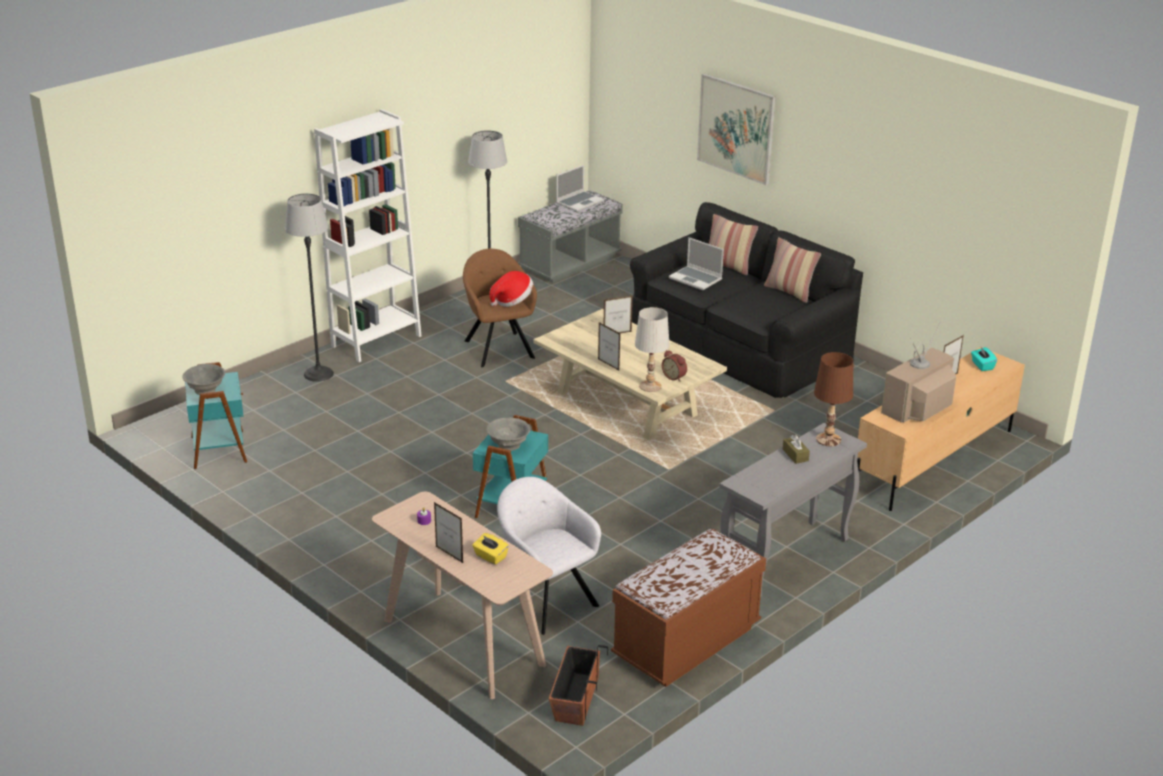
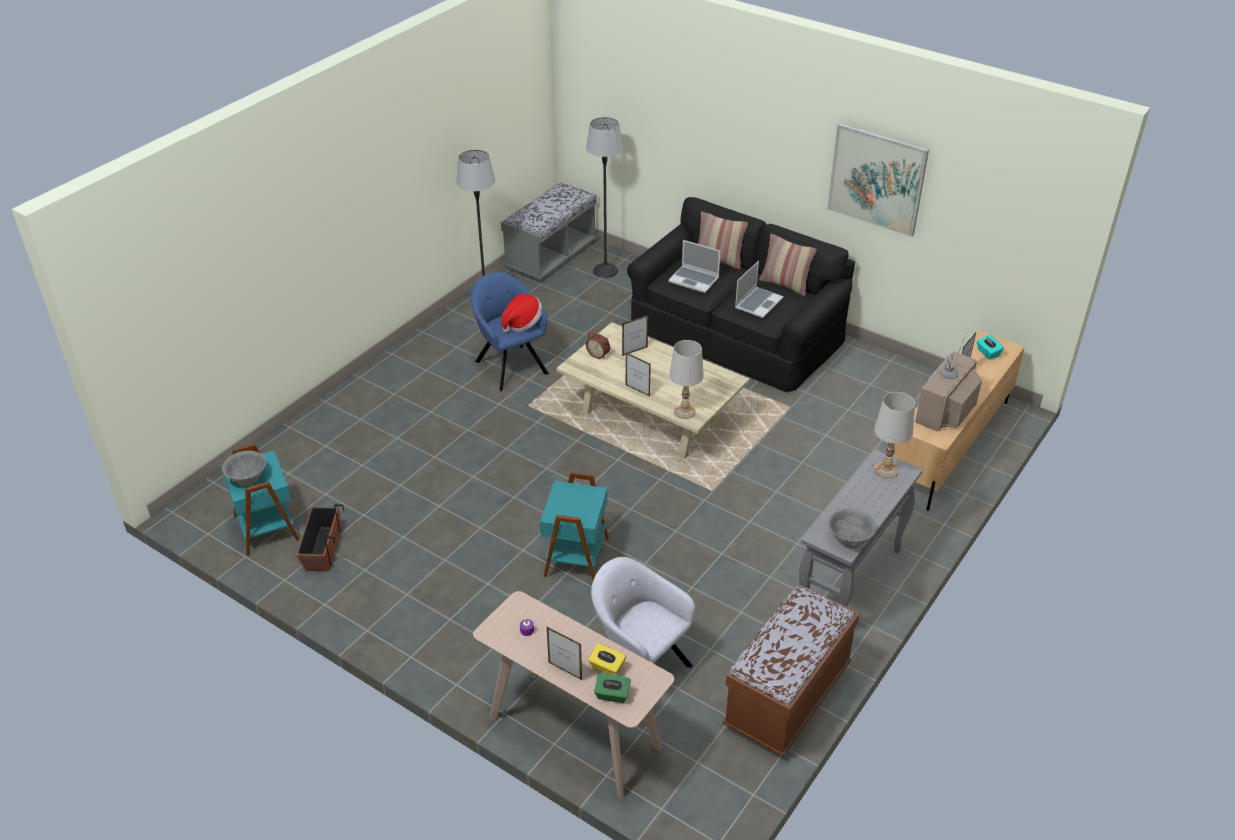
camera: 10 degrees left, 10 degrees up
floor lamp [285,193,334,382] -> floor lamp moved to [586,117,623,278]
white bookcase [314,109,421,362] -> none
brown armchair [463,249,537,367] -> blue armchair [471,272,549,391]
grey bowl [486,418,530,451] -> grey bowl moved to [828,509,876,548]
planter [549,645,608,726] -> planter moved to [296,504,344,572]
laptop [556,165,604,212] -> laptop moved to [735,261,783,318]
alarm clock [662,350,687,381] -> alarm clock moved to [586,332,610,359]
picture [697,73,776,185] -> picture moved to [827,123,929,237]
brown tissue box [783,435,810,464] -> none
brown table lamp [814,352,853,446] -> white table lamp [874,392,915,478]
none -> green tissue box [594,673,631,703]

